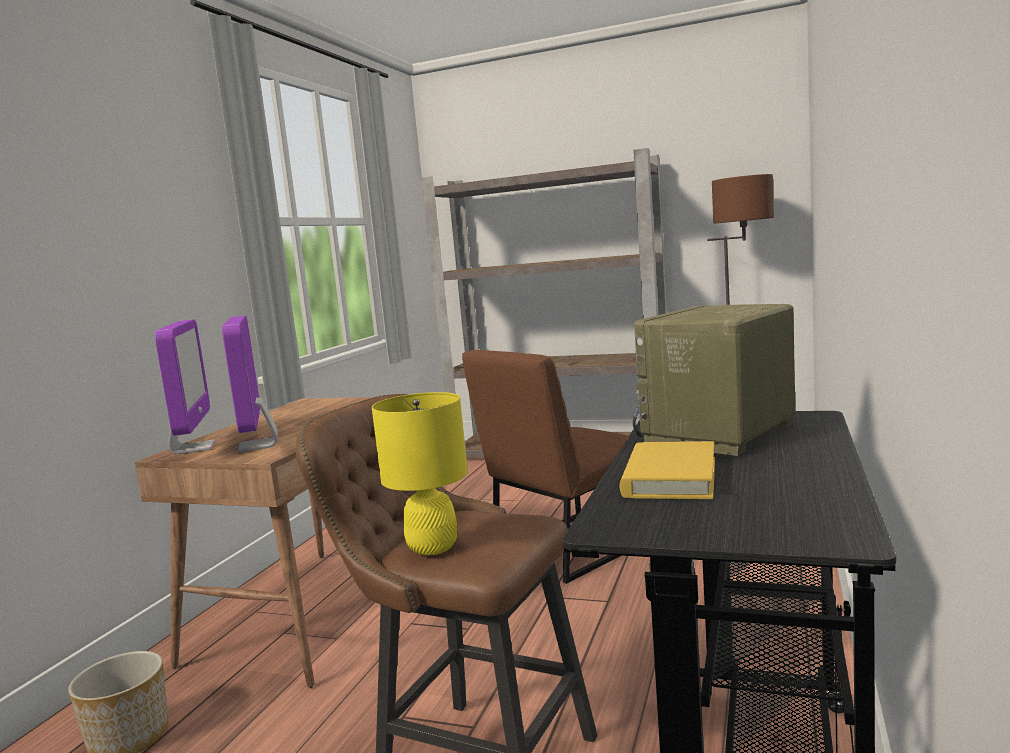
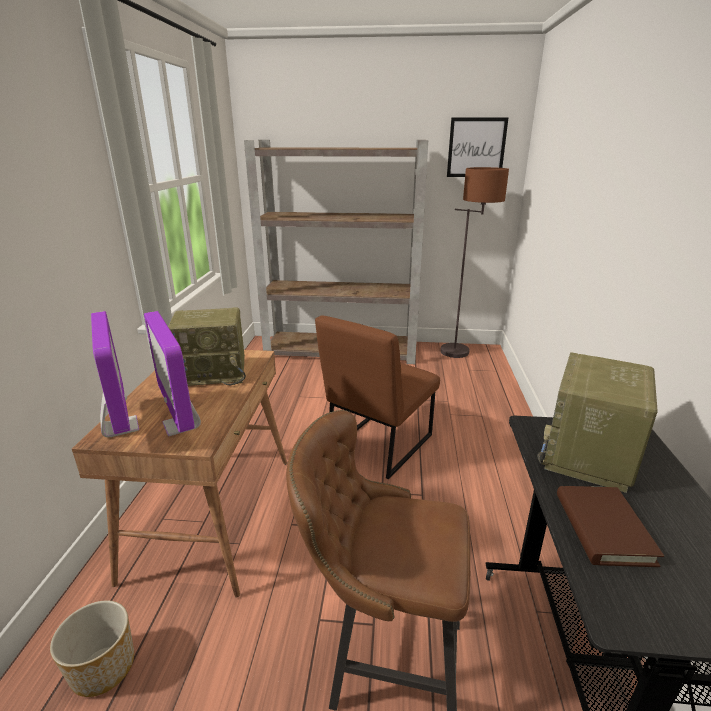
camera: 15 degrees left, 15 degrees up
yellow table lamp [372,392,468,556] -> none
yellow book [620,441,715,499] -> brown book [557,486,664,567]
none -> radio [168,307,246,386]
none -> picture [447,118,508,177]

